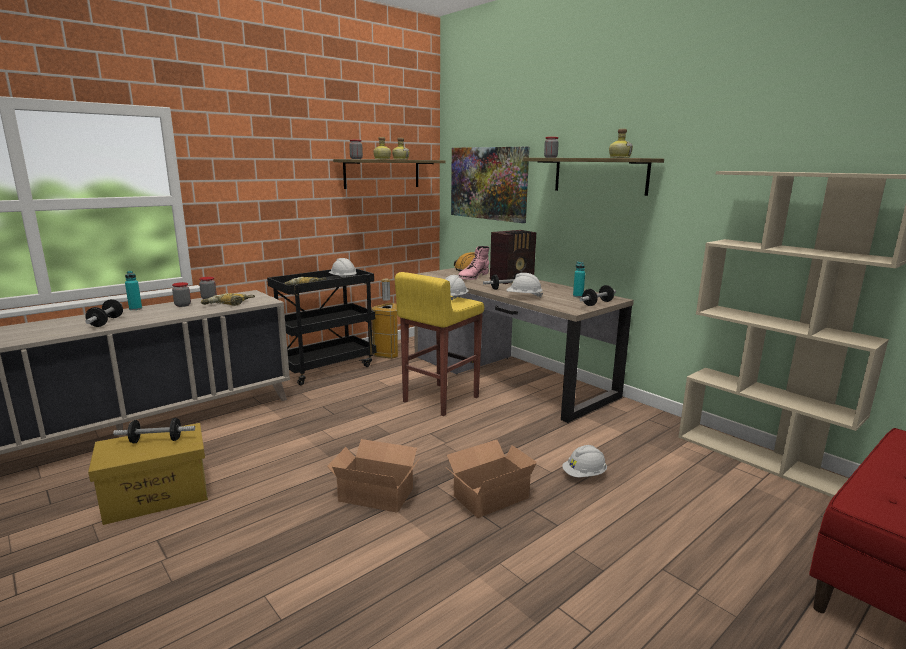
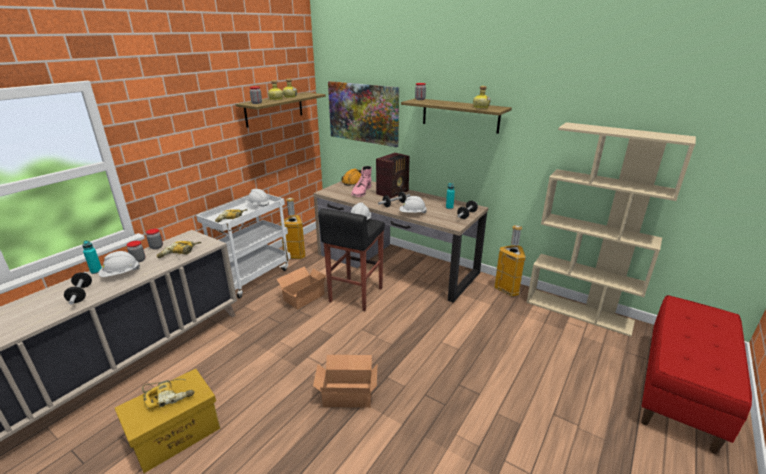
camera: 15 degrees left, 10 degrees up
dumbbell [113,418,195,443] -> power drill [142,379,195,409]
black cart [267,268,377,385] -> white cart [196,194,291,298]
yellow stool [395,272,484,416] -> black stool [318,209,385,311]
cardboard box [447,440,537,518] -> cardboard box moved to [277,266,326,310]
white hard hat [562,445,607,477] -> white hard hat moved to [98,251,140,277]
none -> trash can [494,225,526,297]

